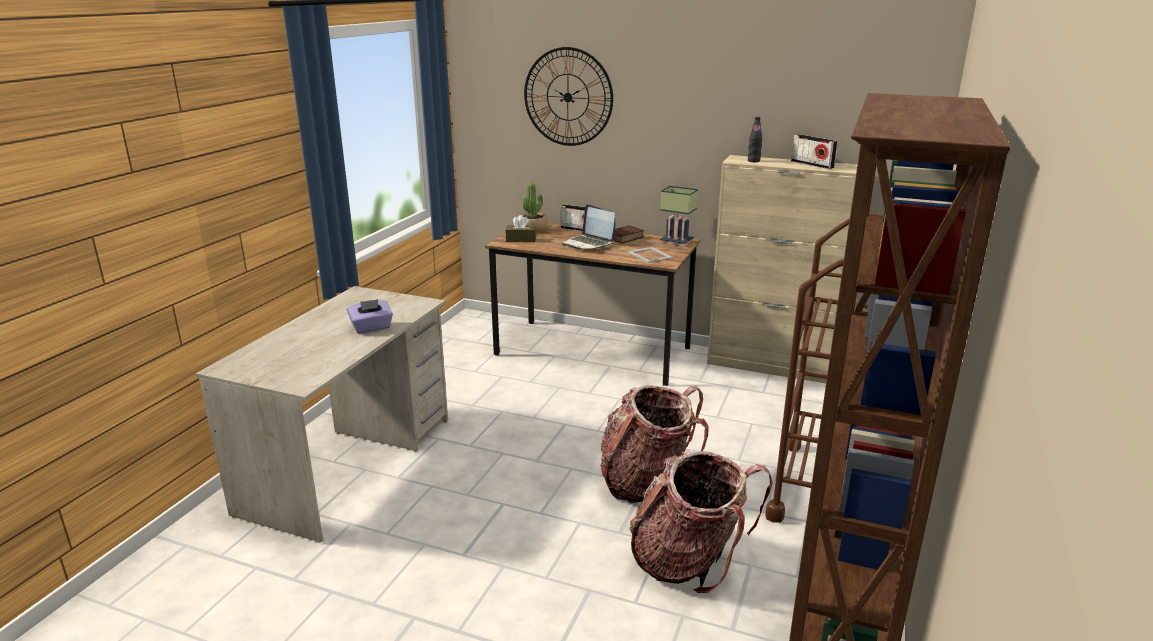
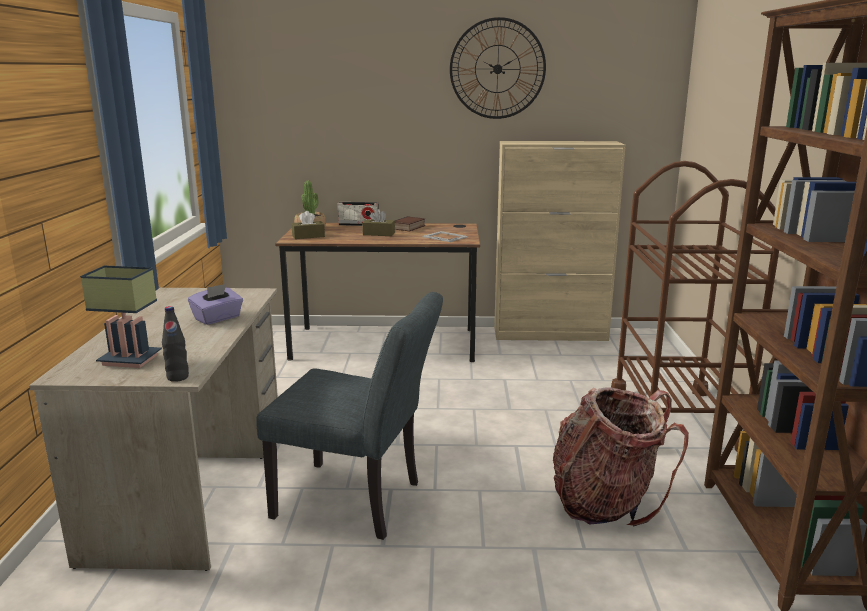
camera: 20 degrees left, 5 degrees down
wall clock [524,47,613,146] -> wall clock moved to [450,17,546,119]
laptop [562,204,615,250] -> brown tissue box [362,209,395,236]
backpack [600,385,708,503] -> none
table lamp [660,186,698,246] -> table lamp moved to [80,266,162,368]
black bottle [748,117,762,162] -> black bottle moved to [162,306,189,382]
radio [791,134,838,169] -> none
none -> grey chair [256,292,443,540]

